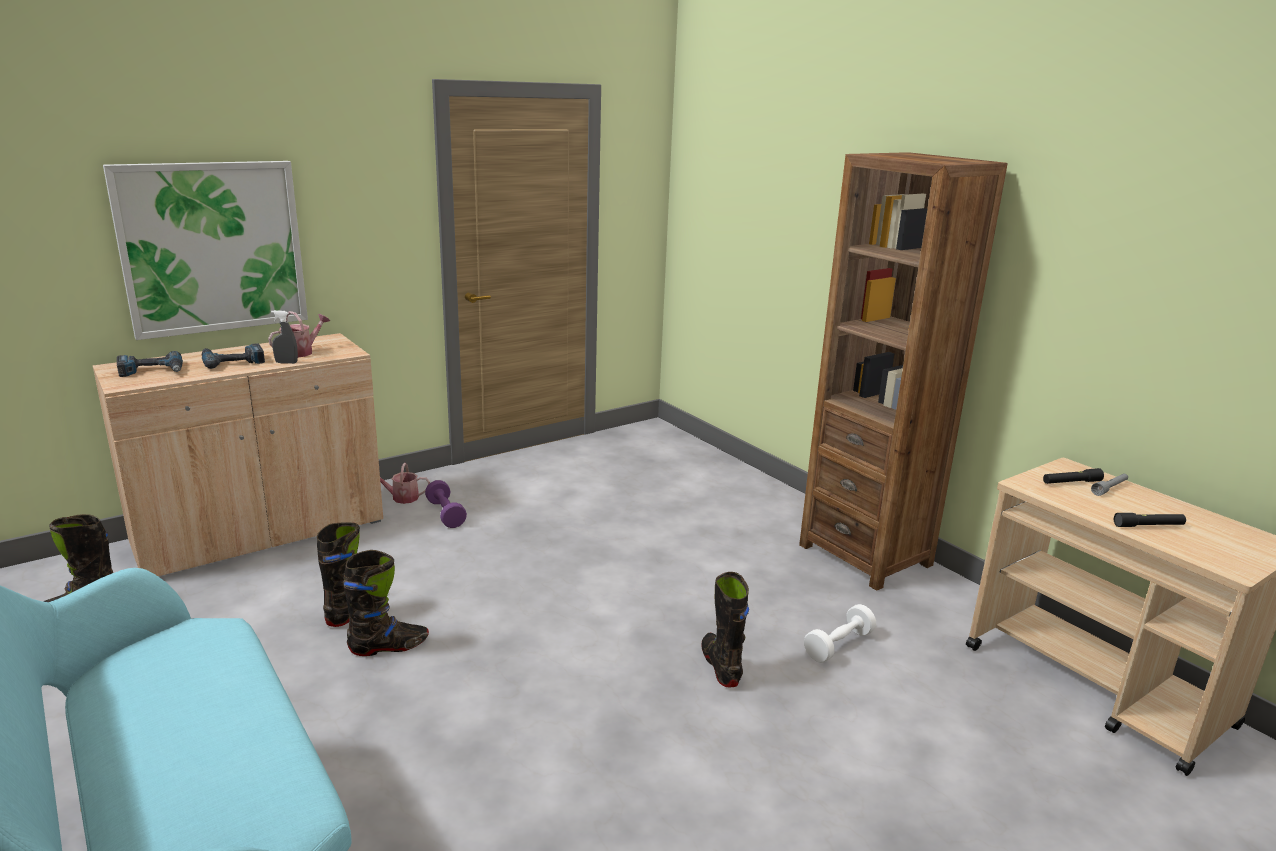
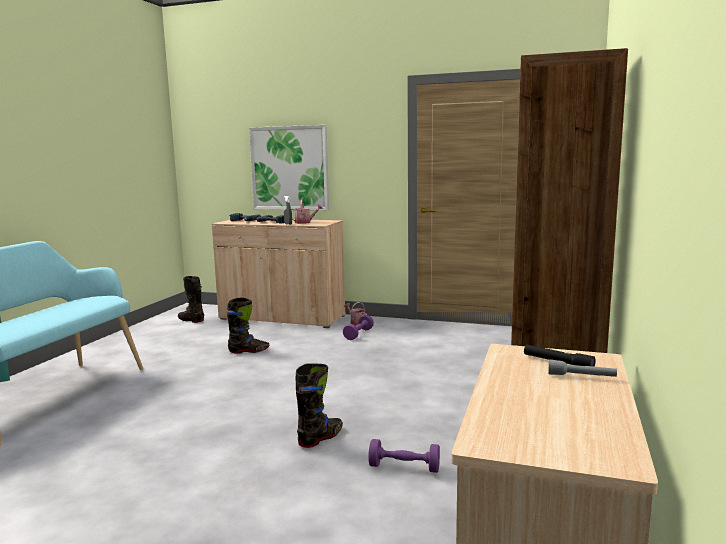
camera: 55 degrees right, 10 degrees down
black boot [343,550,429,656] -> none
white dumbbell [804,604,876,663] -> purple dumbbell [368,439,440,473]
black flashlight [1114,513,1186,527] -> none

